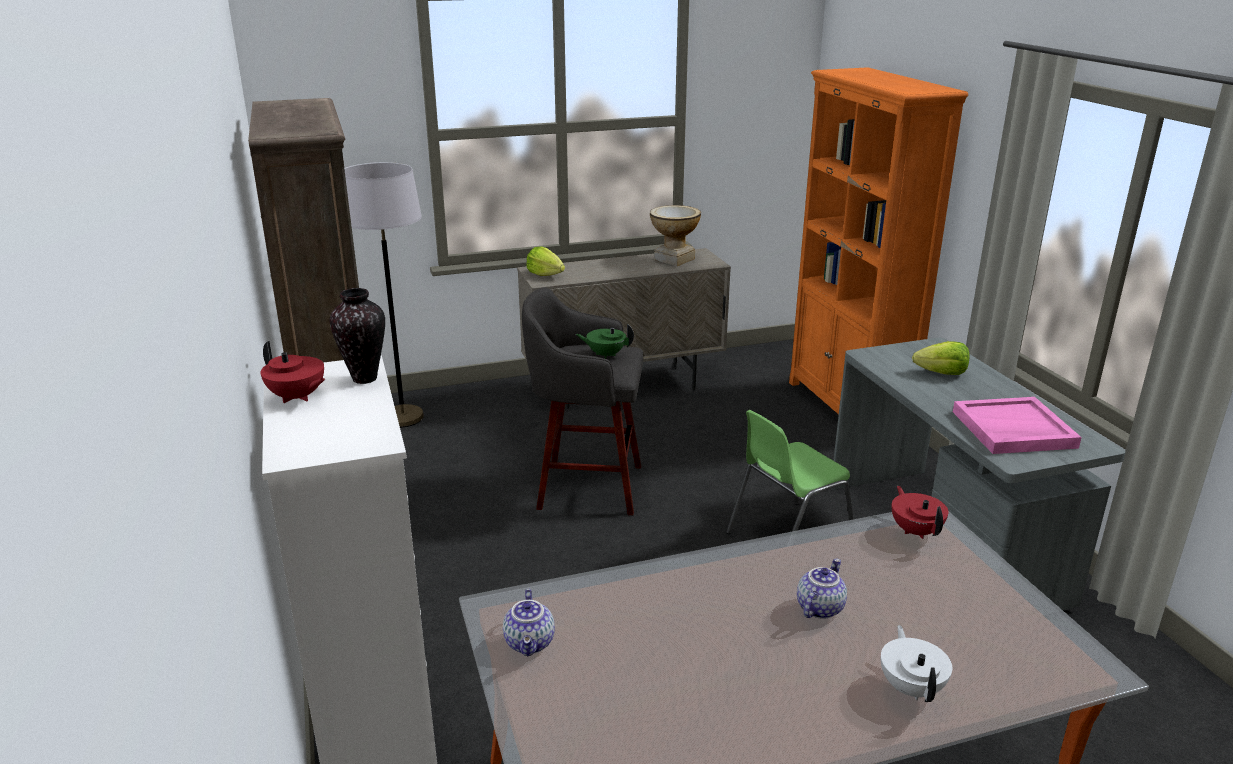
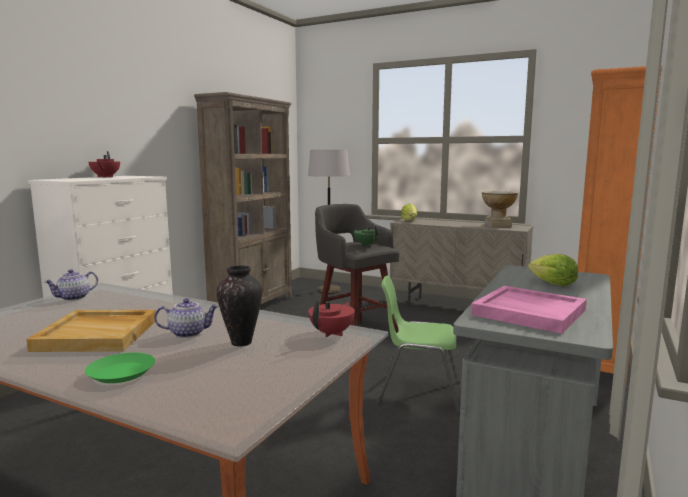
camera: 45 degrees right, 15 degrees down
vase [330,288,385,384] -> vase moved to [216,265,262,346]
white teapot [881,625,952,702] -> green plate [85,352,155,383]
none -> beige tray [26,310,156,352]

